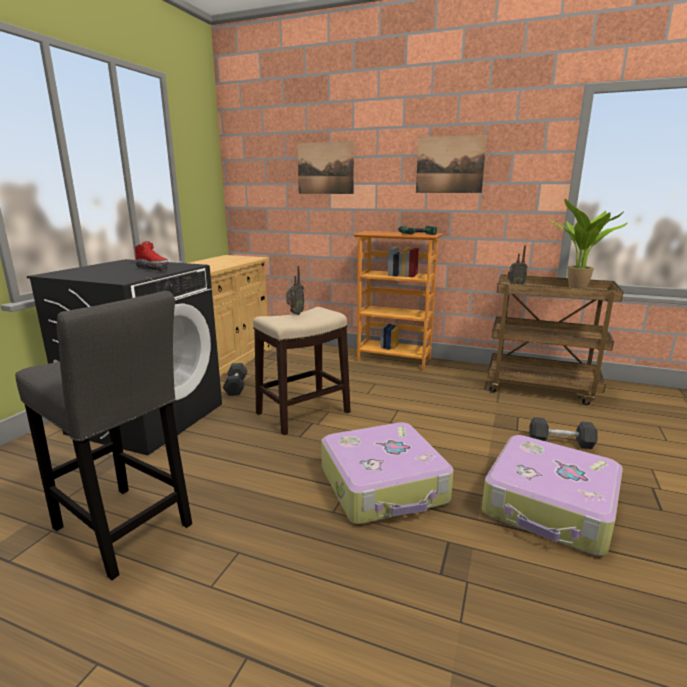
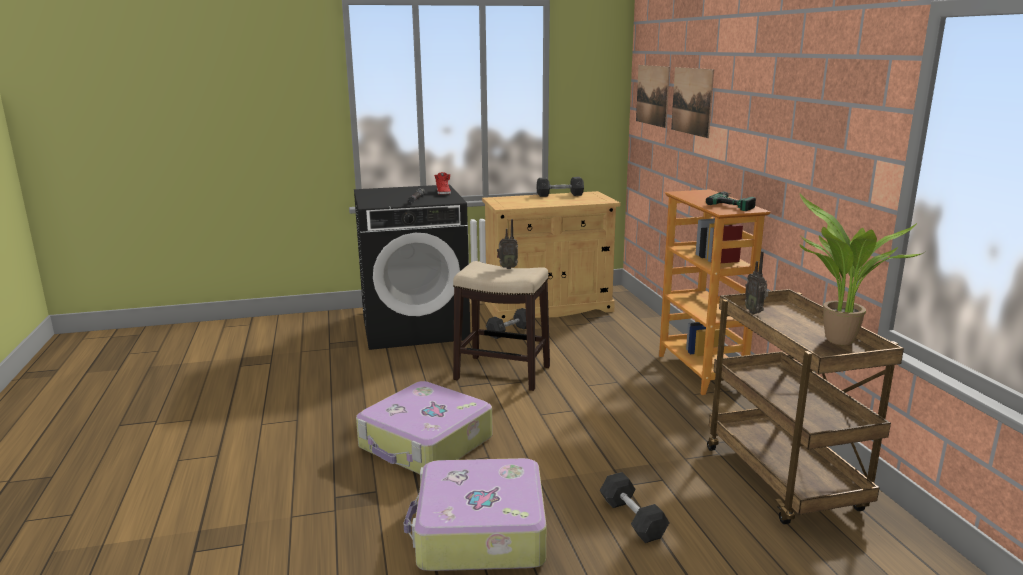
camera: 55 degrees right, 0 degrees up
grey stool [15,291,192,580] -> none
picture [416,134,487,193] -> picture moved to [636,65,670,128]
none -> grey dumbbell [536,177,584,197]

